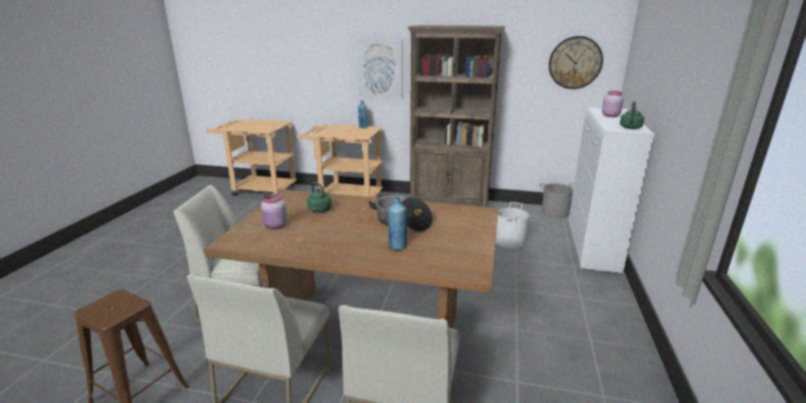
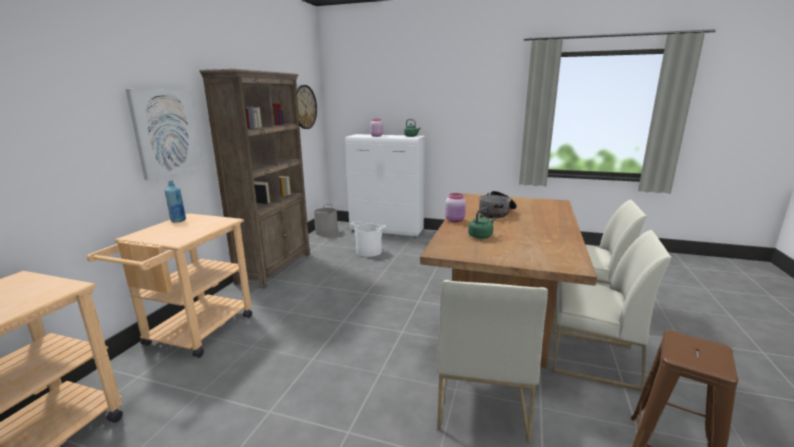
camera: 85 degrees left, 5 degrees down
pink jar [261,193,288,229] -> pink jar moved to [445,193,466,222]
blue bottle [388,197,407,250] -> none

